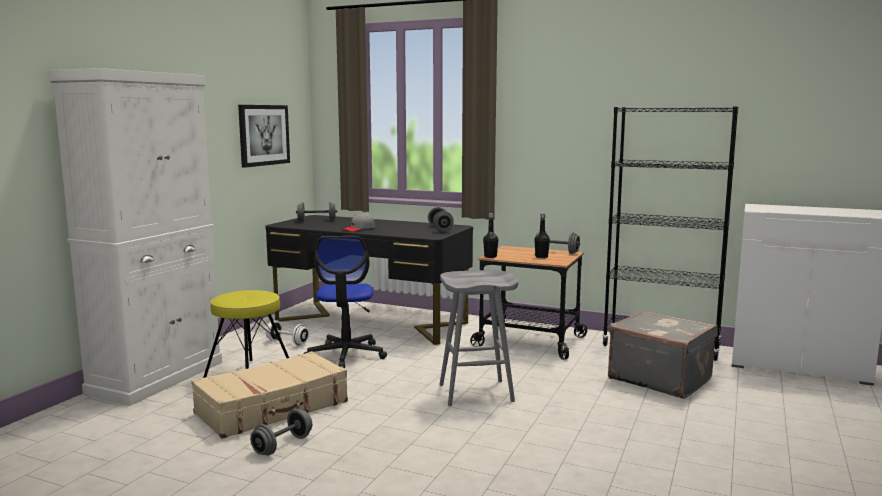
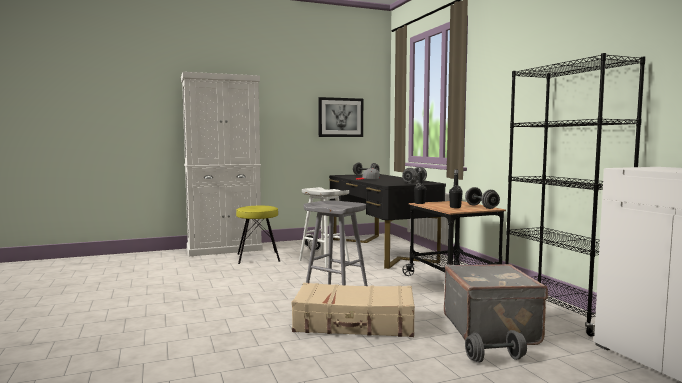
camera: 45 degrees right, 5 degrees down
beige suitcase [191,351,348,439] -> beige suitcase moved to [292,283,415,337]
grey dumbbell [250,409,312,455] -> grey dumbbell moved to [465,330,527,363]
office chair [304,236,387,368] -> white stool [299,187,350,268]

